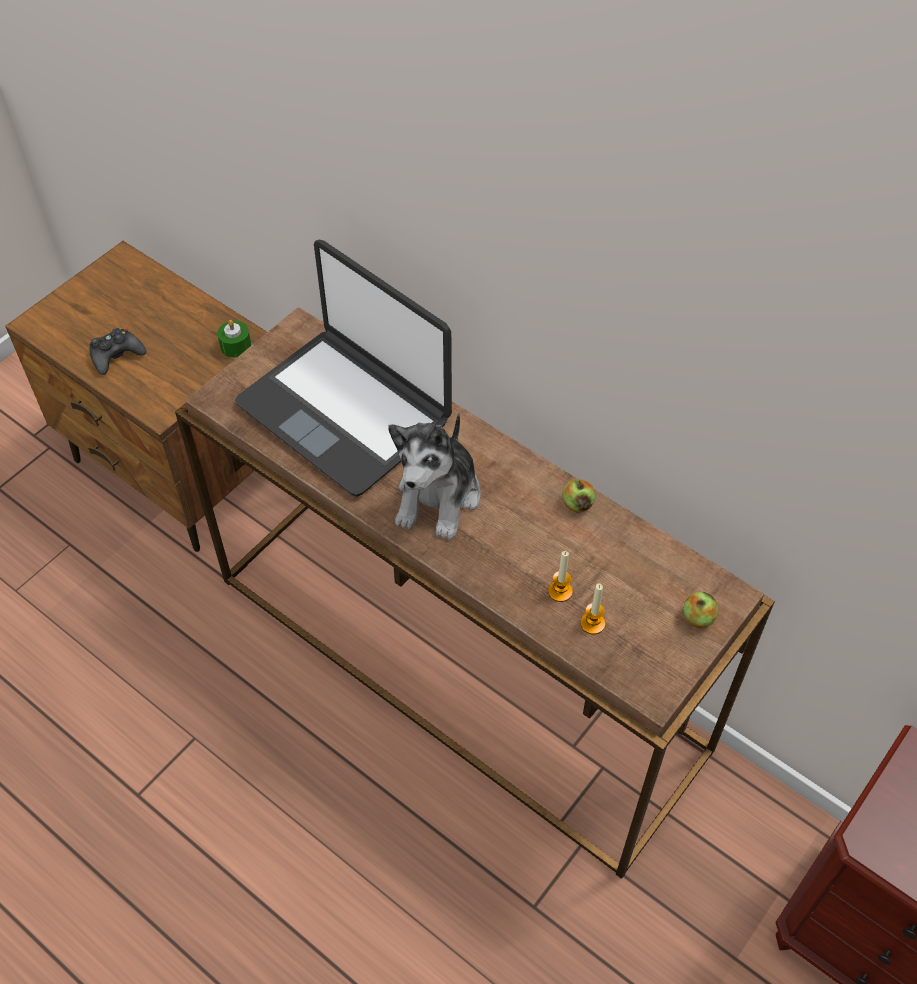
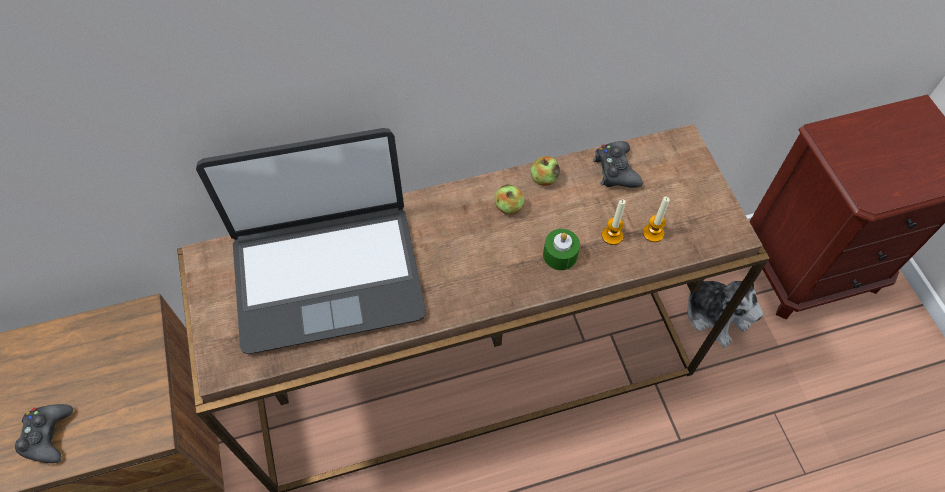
camera: 55 degrees left, 5 degrees up
green candle [217,320,251,358] -> green candle moved to [543,229,580,270]
plush toy [388,413,480,540] -> plush toy moved to [687,281,763,348]
apple [683,592,718,628] -> apple moved to [494,184,524,215]
none -> black game controller [593,141,643,188]

